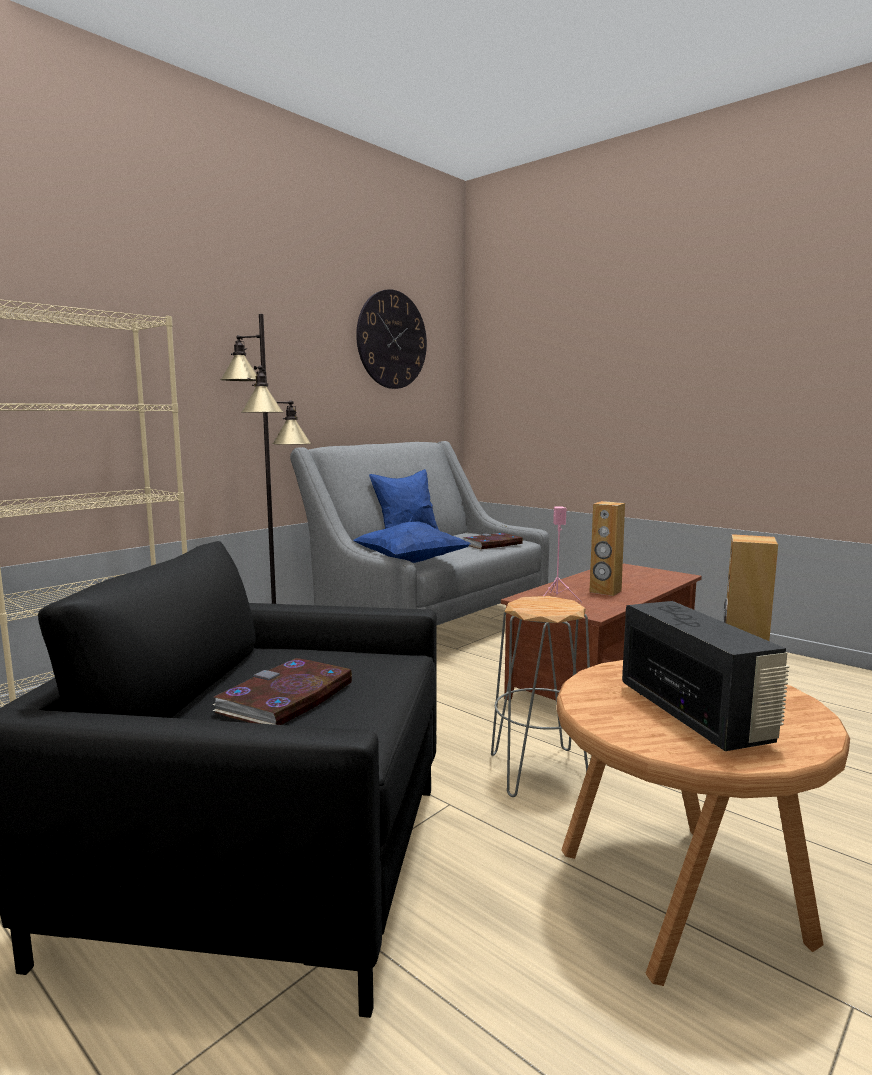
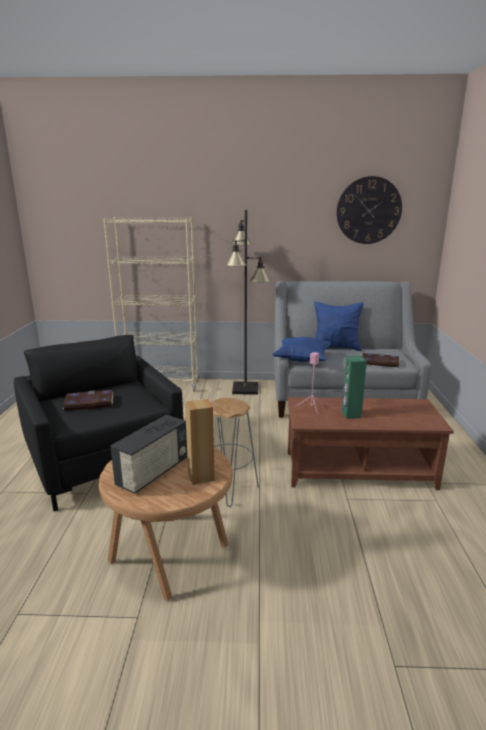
camera: 50 degrees right, 10 degrees up
brown speaker [589,501,625,596] -> green speaker [342,356,367,419]

